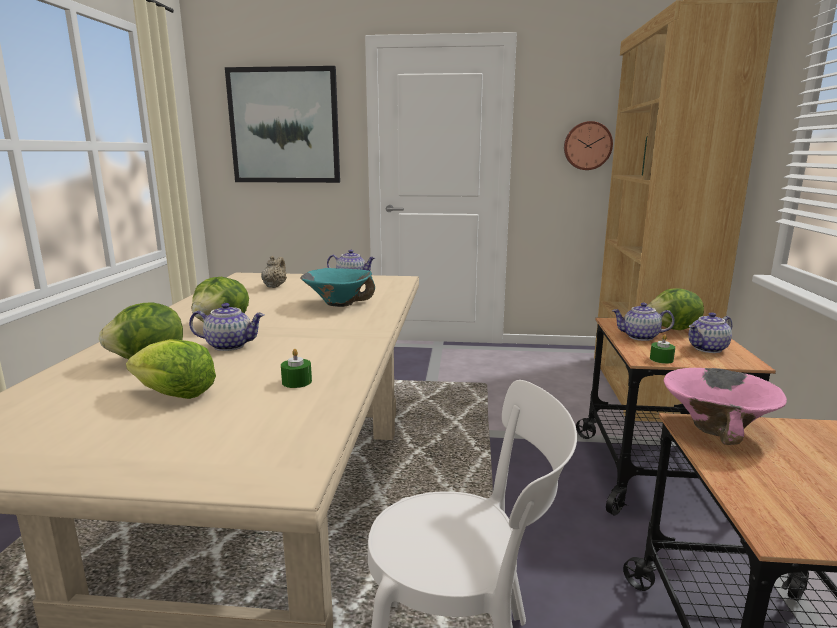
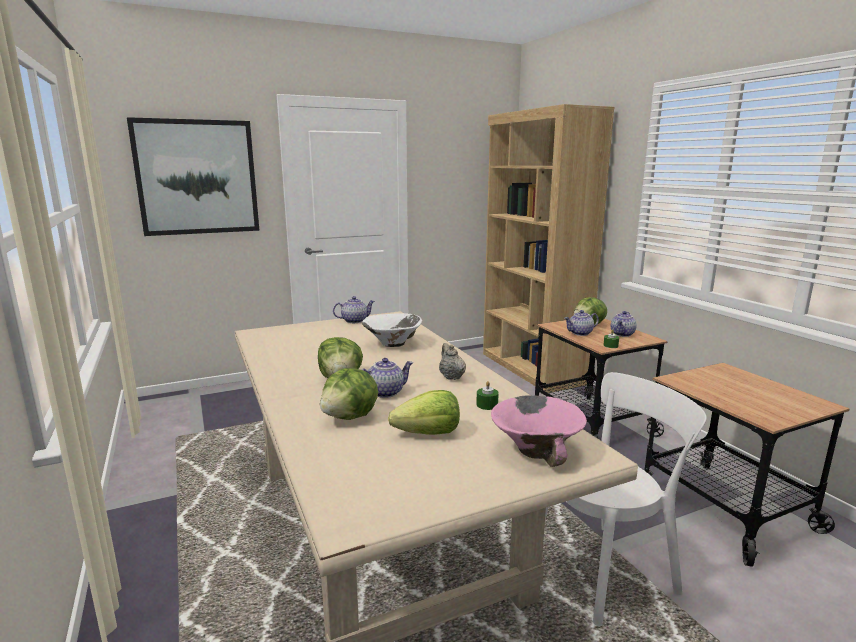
camera: 30 degrees left, 0 degrees up
beige teapot [261,256,287,288] -> beige teapot moved to [439,343,466,380]
turquoise bowl [300,268,375,307] -> white bowl [362,313,422,347]
wall clock [564,121,613,170] -> none
pink bowl [664,368,787,445] -> pink bowl moved to [491,396,587,467]

